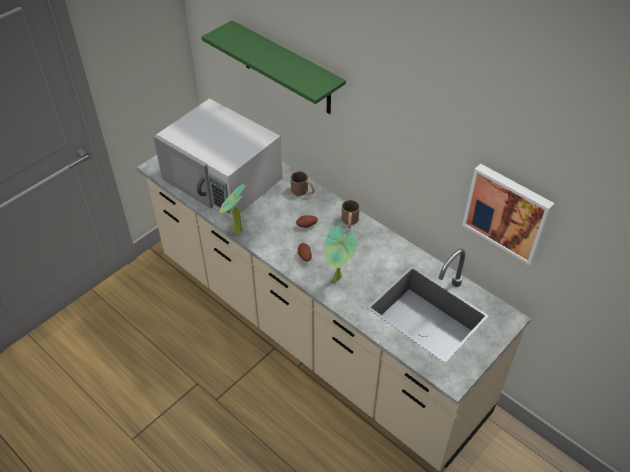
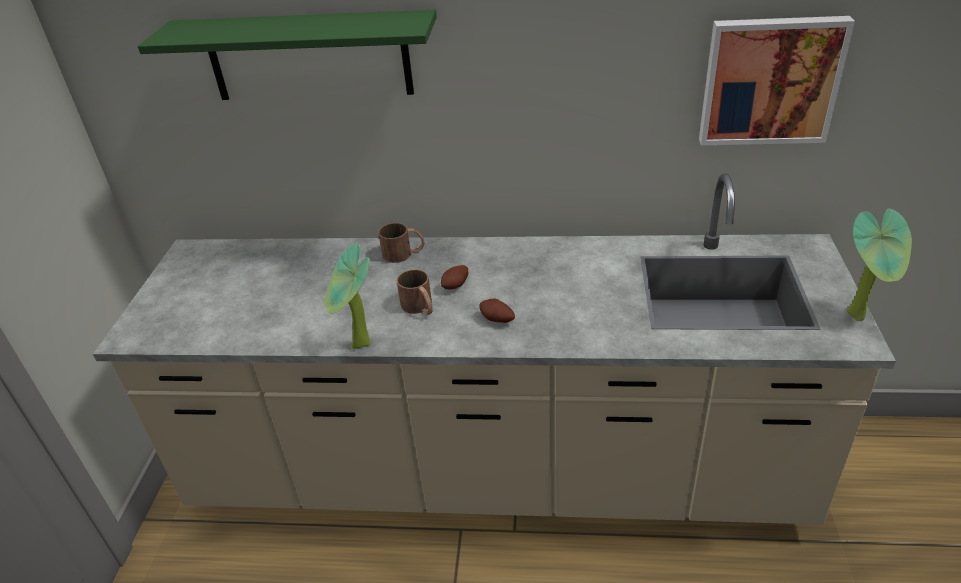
camera: 35 degrees left, 10 degrees down
white microwave [153,99,282,219] -> none
potted plant [325,226,357,282] -> potted plant moved to [847,208,912,321]
brown mug [341,200,360,228] -> brown mug moved to [397,269,433,315]

